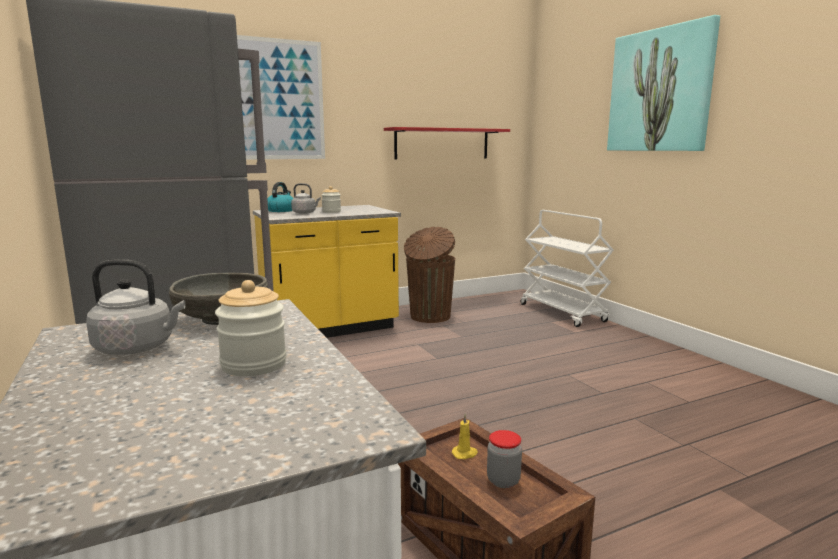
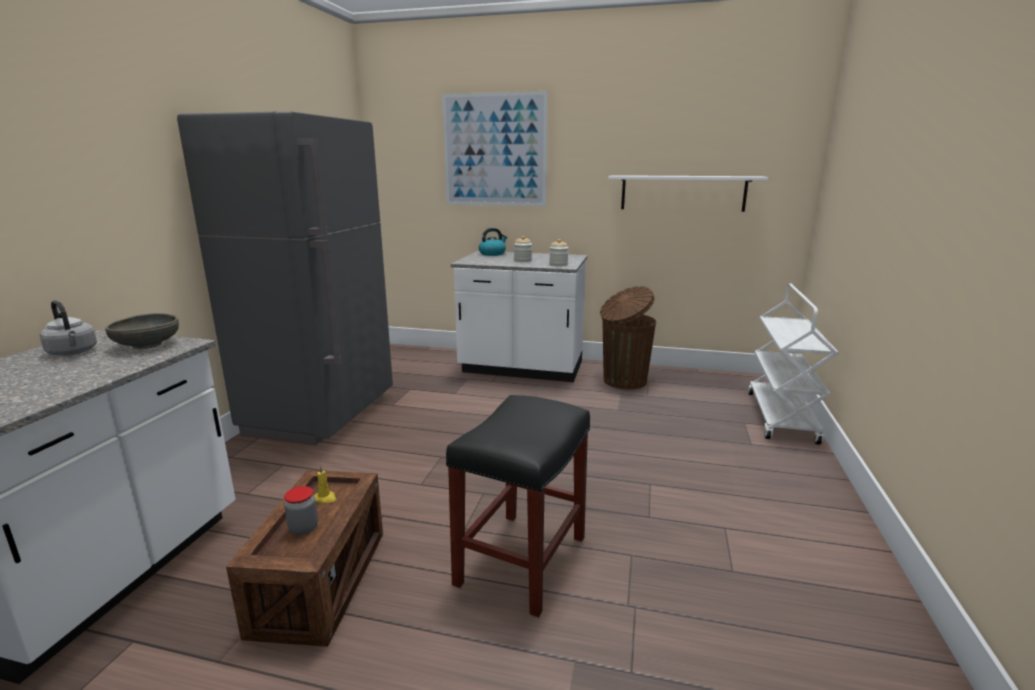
camera: 40 degrees right, 5 degrees up
jar [215,280,287,376] -> jar moved to [549,239,568,266]
yellow counter [253,205,401,338] -> white counter [451,251,587,382]
grey kettle [291,183,321,214] -> none
red shelf [384,127,510,159] -> white shelf [608,175,768,212]
picture [607,15,720,151] -> none
none -> black stool [446,395,590,617]

